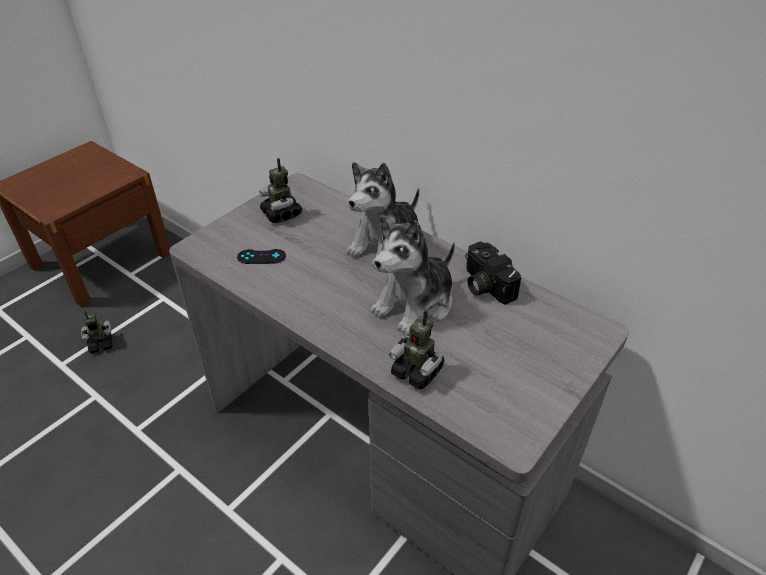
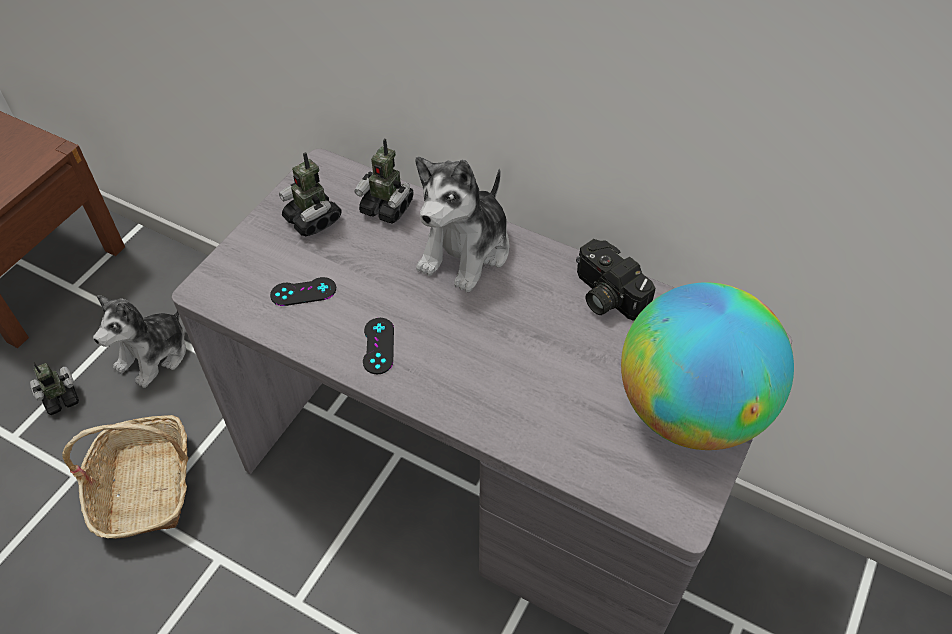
camera: 10 degrees left, 10 degrees up
plush toy [371,216,455,336] -> plush toy moved to [93,295,186,388]
toy robot [389,310,444,389] -> toy robot moved to [354,139,414,224]
none -> basket [62,415,188,539]
none -> black game controller [363,318,394,374]
none -> globe [621,282,794,450]

